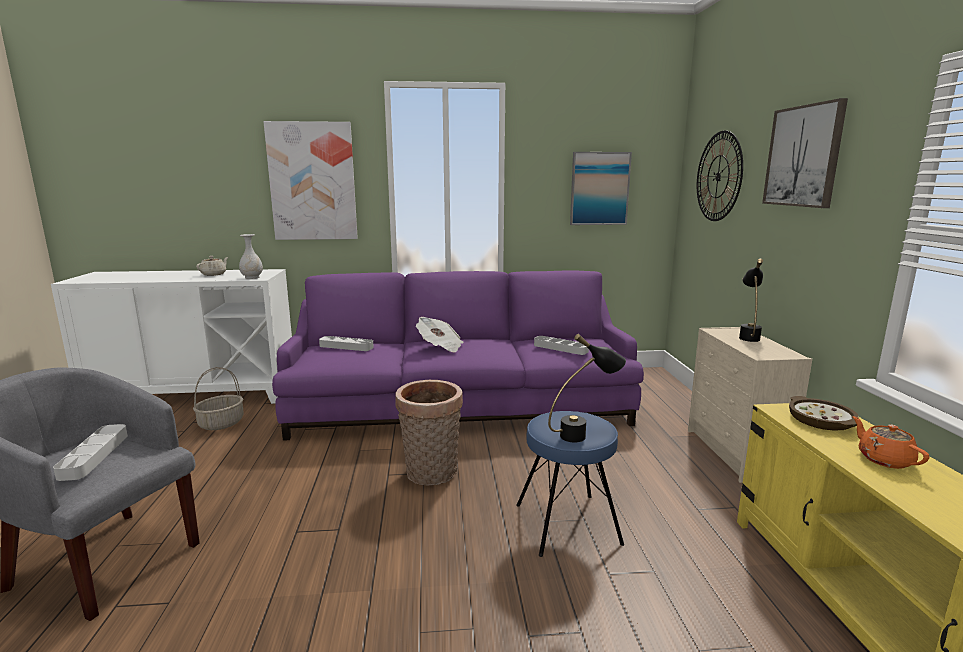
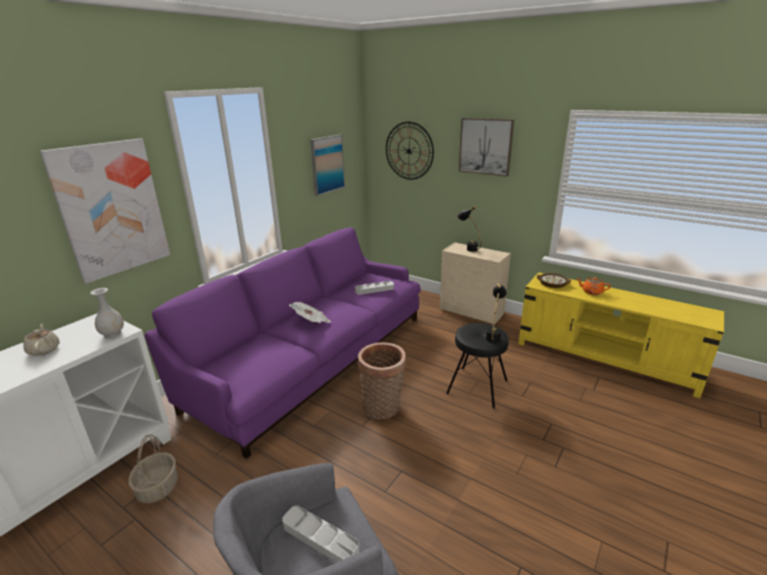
camera: 50 degrees left, 10 degrees up
grey tray [319,336,374,351] -> none
blue stool [516,411,624,557] -> black stool [446,323,509,409]

